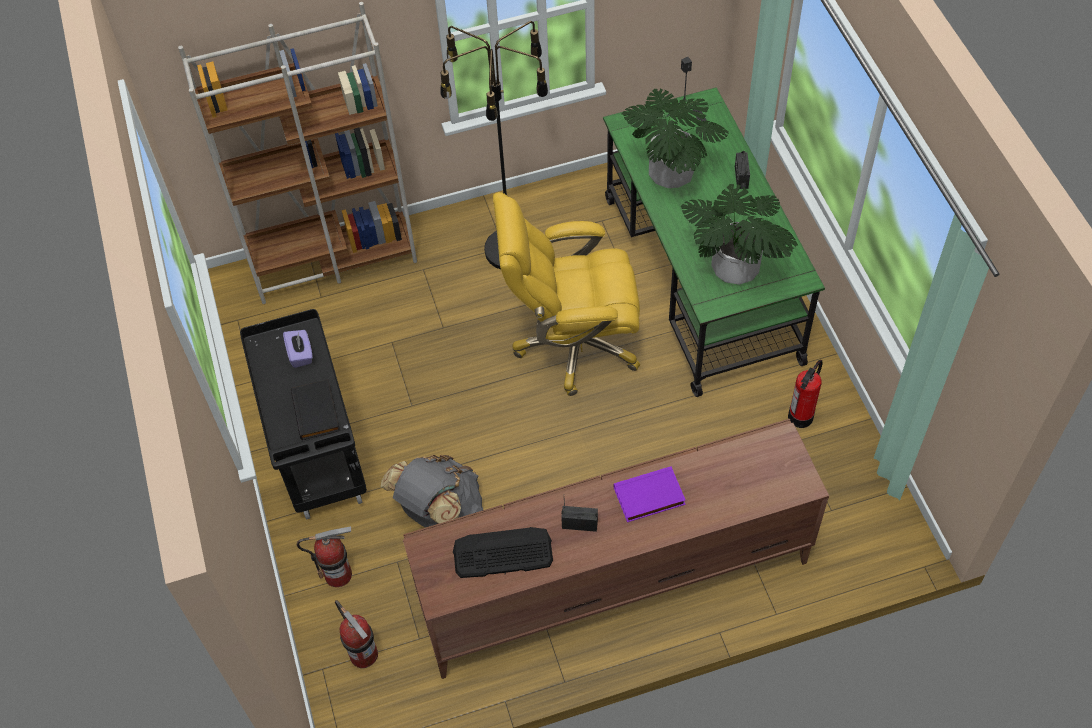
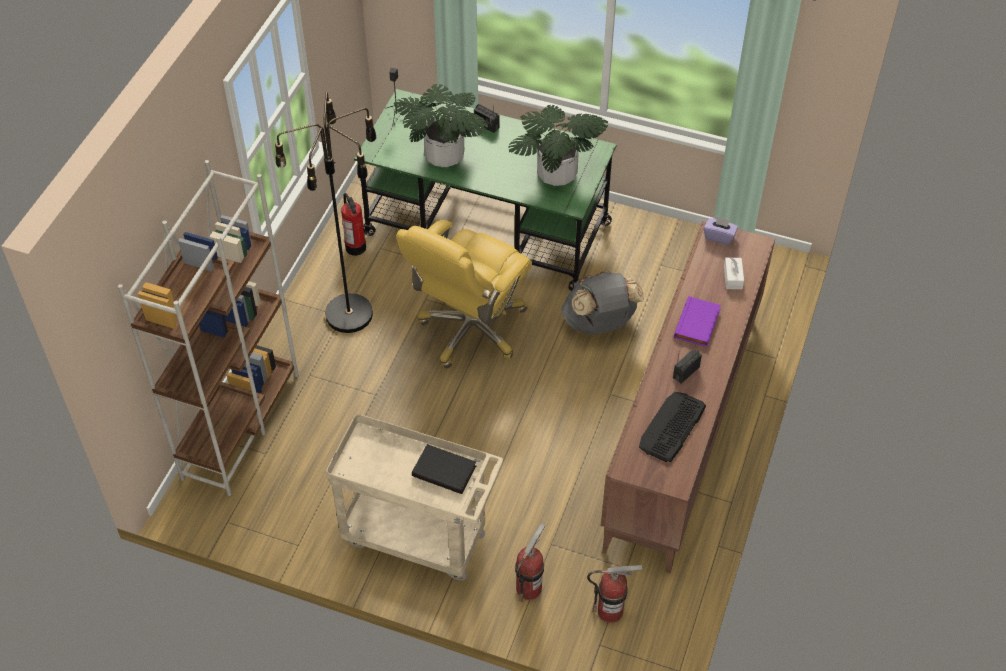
camera: 55 degrees left, 5 degrees down
black cart [240,309,367,519] -> beige cart [326,414,503,580]
purple tissue box [283,330,313,368] -> purple tissue box moved to [704,216,738,245]
grey backpack [381,455,483,528] -> grey backpack moved to [561,271,644,334]
fire extinguisher [788,360,823,428] -> fire extinguisher moved to [341,193,366,256]
none -> white tissue box [724,258,744,289]

